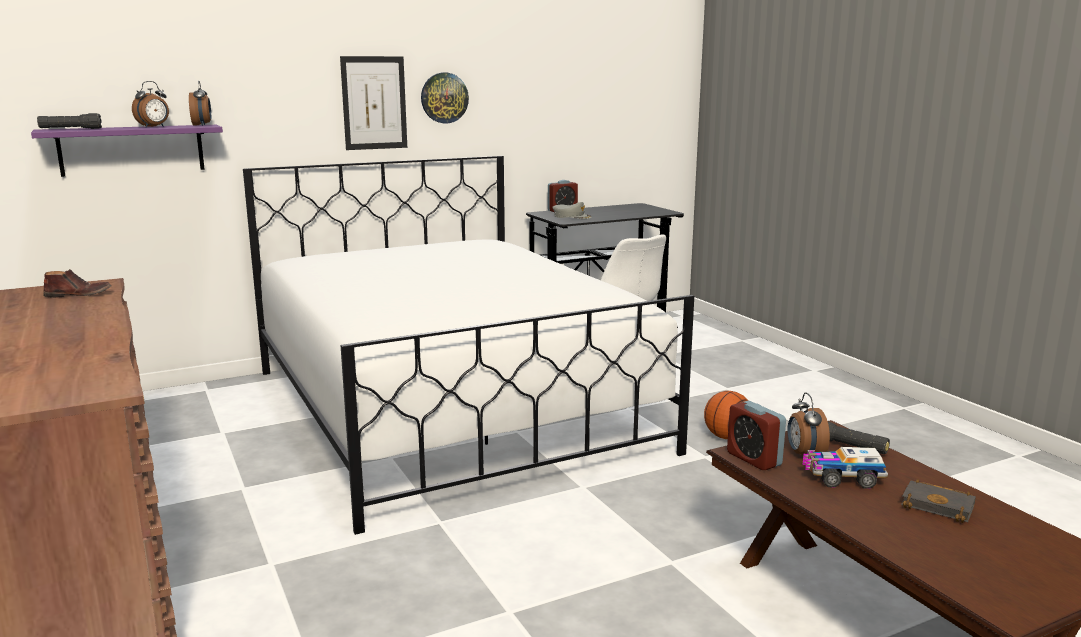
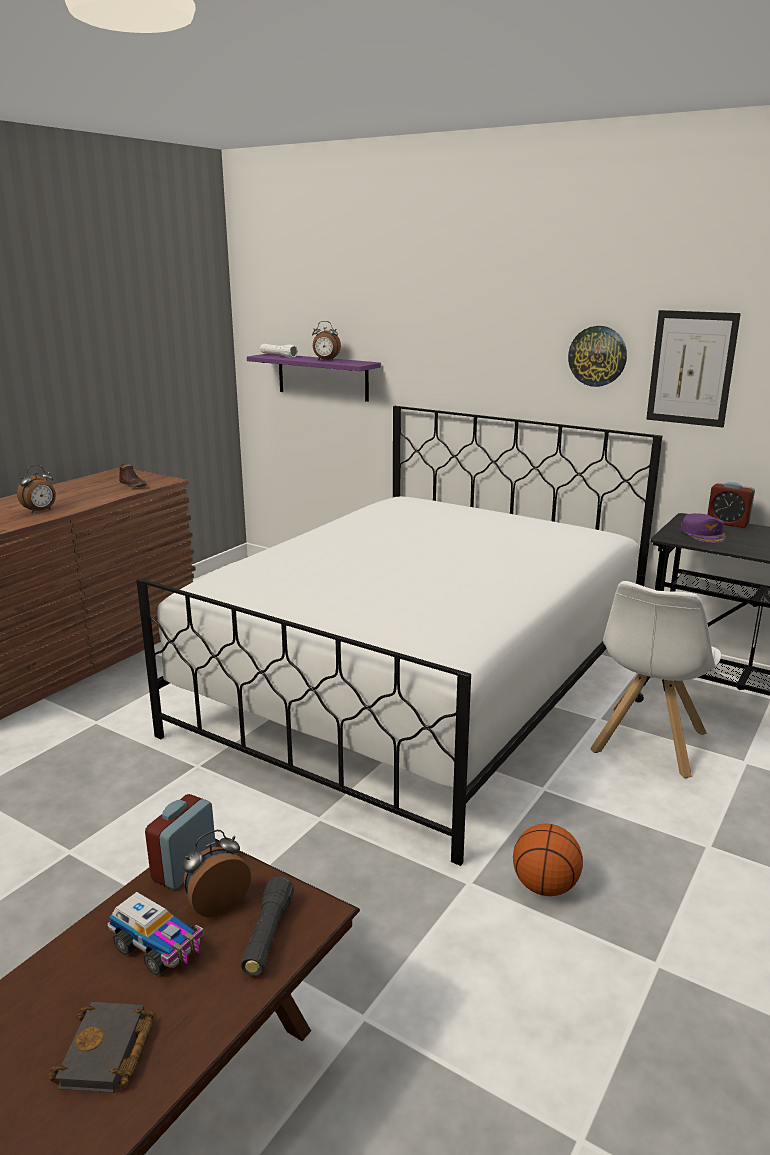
camera: 60 degrees right, 5 degrees up
black flashlight [37,113,102,129] -> white flashlight [260,344,298,358]
alarm clock [189,81,211,126] -> alarm clock moved to [17,465,56,514]
picture [340,56,407,150] -> picture moved to [646,310,741,427]
grey cap [552,202,592,219] -> purple cap [680,513,726,543]
toy truck [803,447,888,489] -> toy truck turned 150 degrees clockwise [107,892,204,976]

